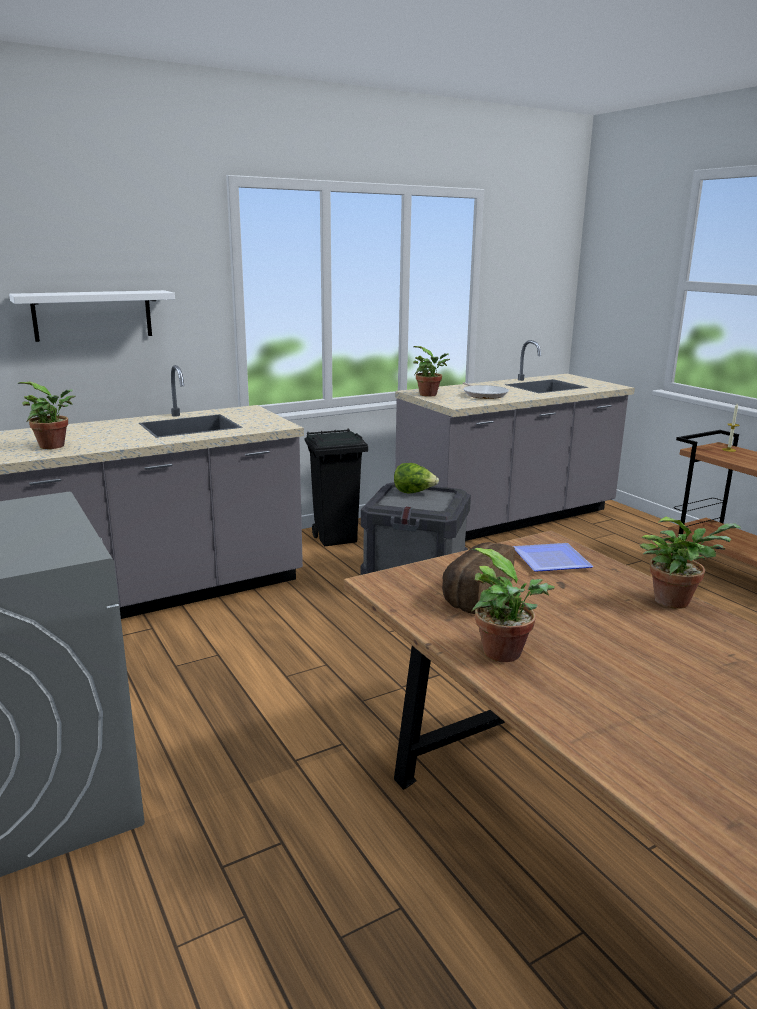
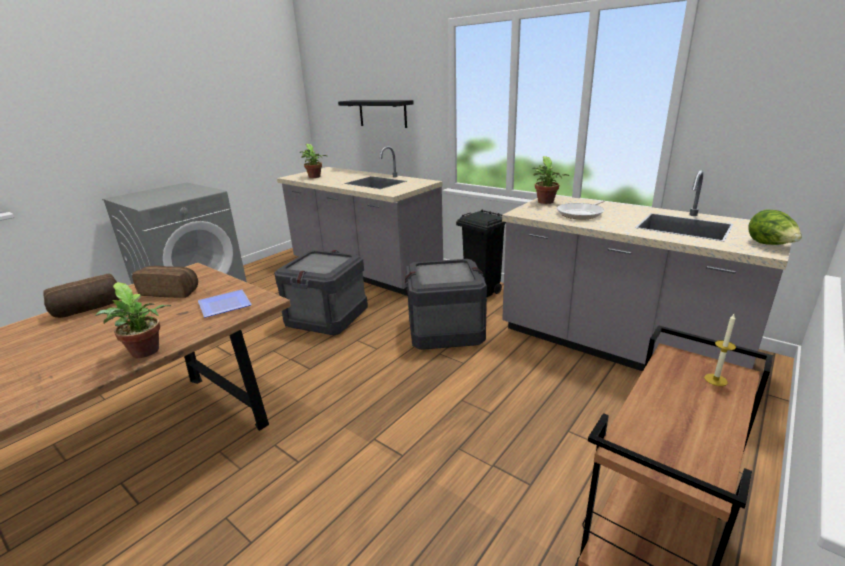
camera: 70 degrees right, 5 degrees up
white shelf [9,290,175,342] -> black shelf [338,100,414,128]
lettuce [394,463,439,494] -> lettuce moved to [748,209,802,245]
potted plant [471,548,555,662] -> bread [43,273,119,318]
none -> crate [274,250,368,335]

